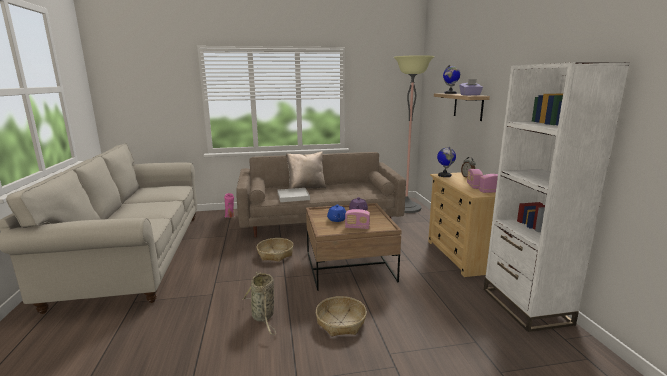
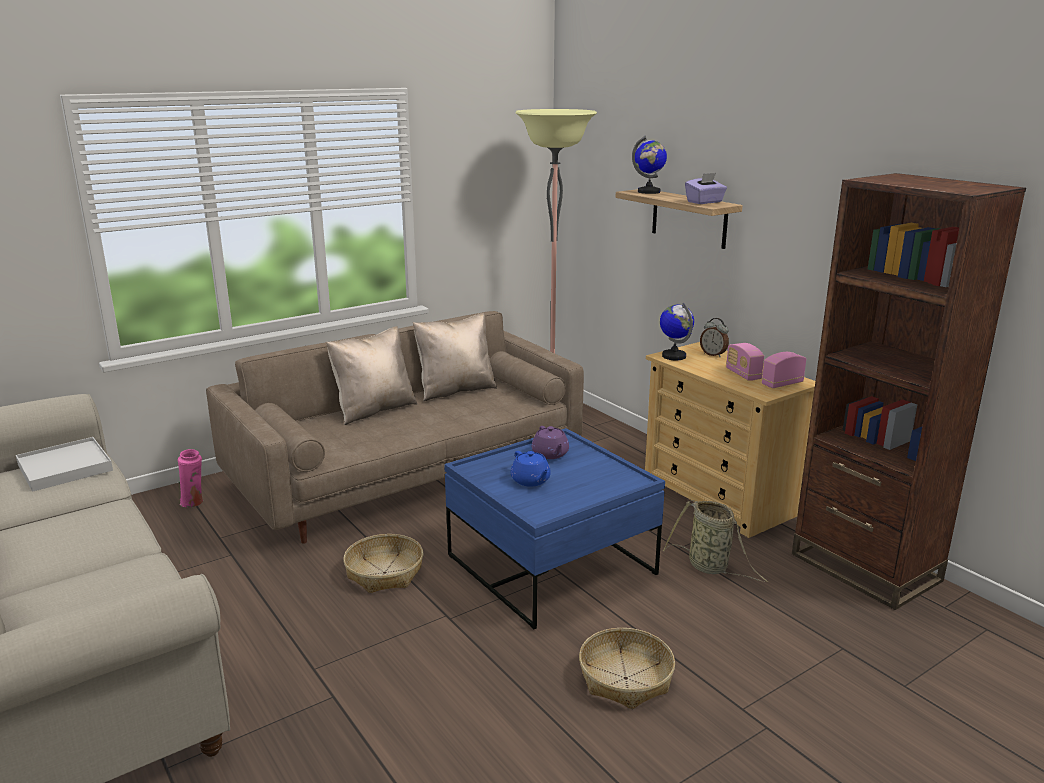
camera: 25 degrees left, 5 degrees up
basket [242,272,276,335] -> basket moved to [663,500,768,582]
white tray [278,188,310,202] -> white tray moved to [16,437,113,492]
brown coffee table [306,203,402,291] -> blue coffee table [444,428,665,629]
radio [345,209,370,229] -> none
white bookcase [484,62,630,332] -> brown bookcase [792,173,1026,610]
none -> beige pillow [413,313,497,401]

